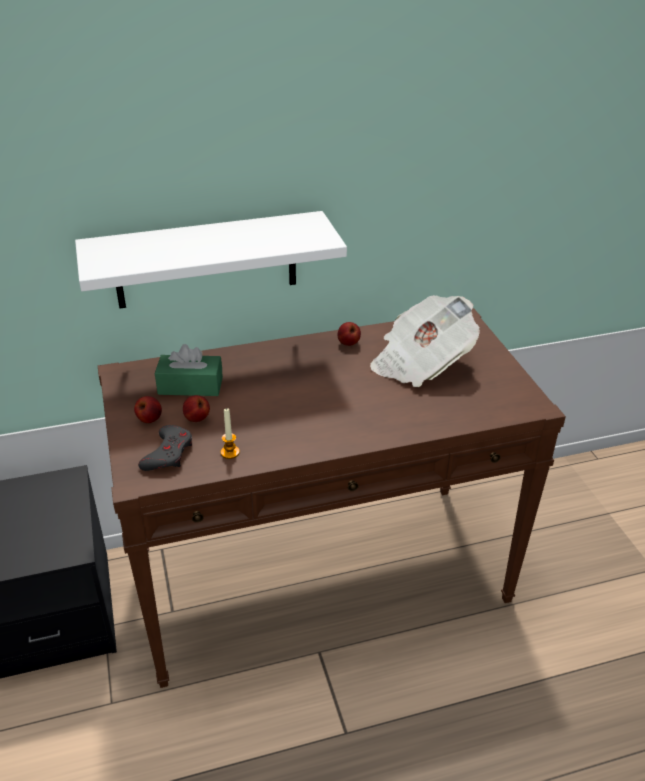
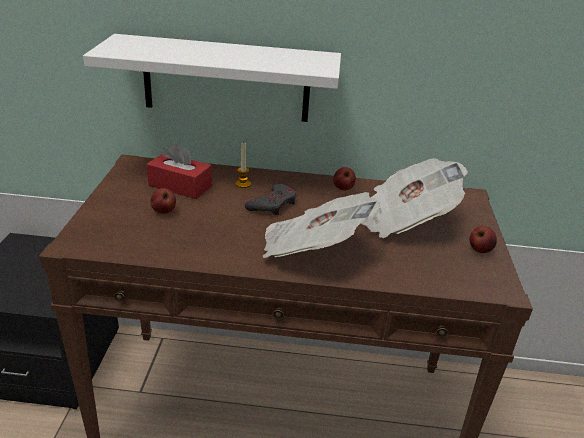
camera: 20 degrees right, 5 degrees down
apple [134,396,162,423] -> apple moved to [469,226,497,253]
grey game controller [138,425,192,471] -> grey game controller moved to [245,184,297,215]
green tissue box [155,344,223,396] -> red tissue box [147,143,212,199]
candle [221,408,240,459] -> candle moved to [235,142,251,188]
none -> newspaper [263,192,379,258]

